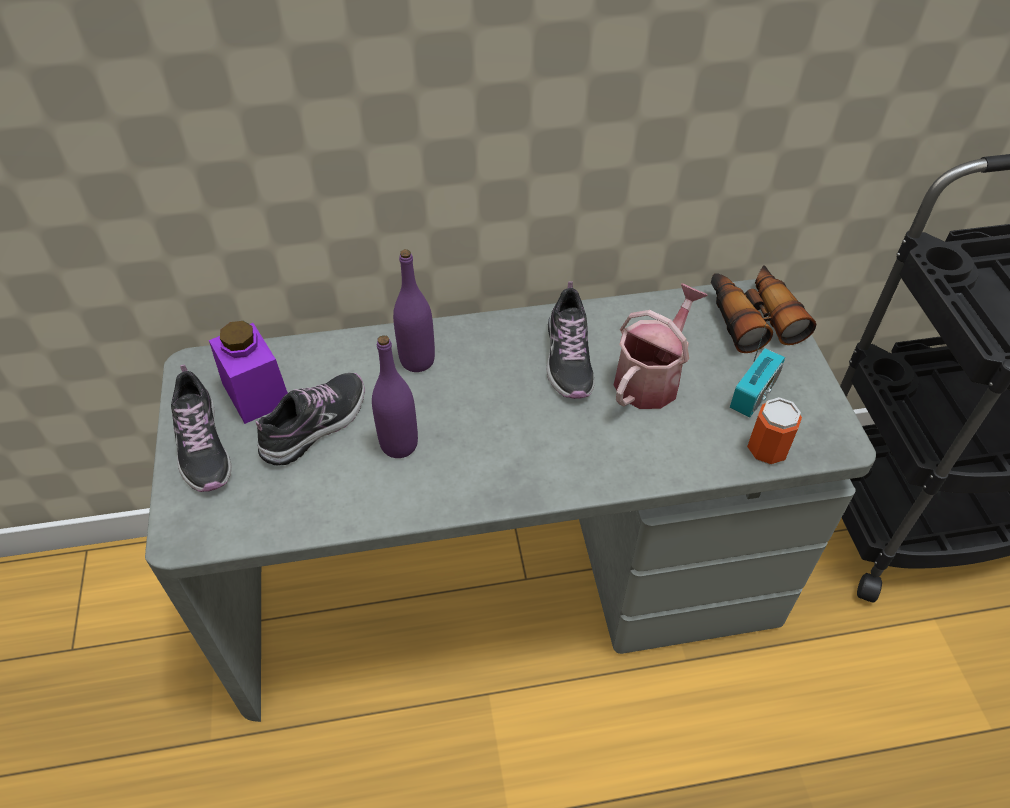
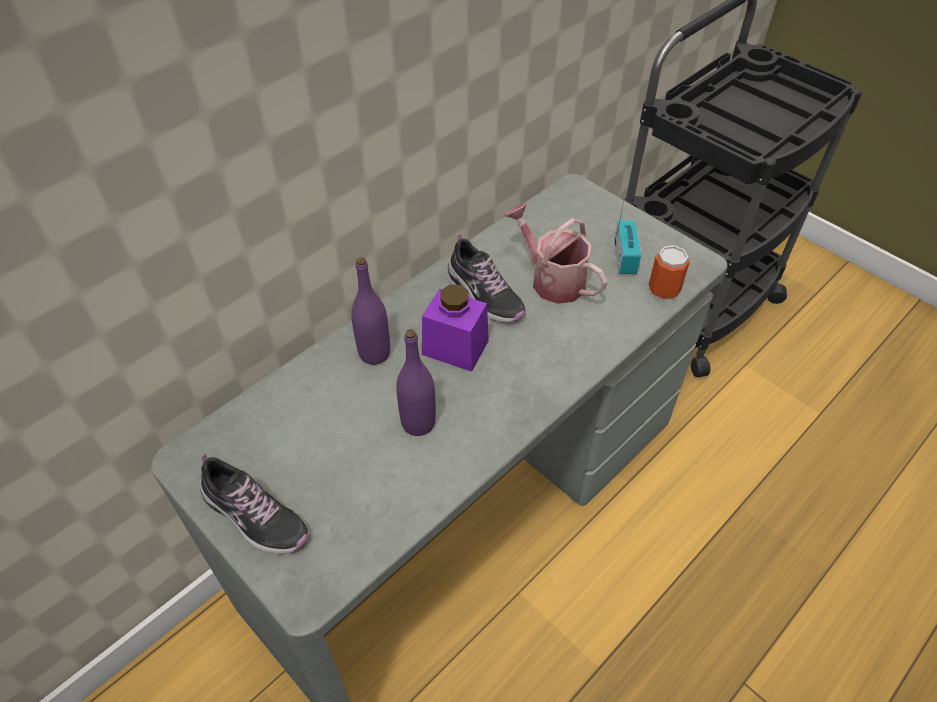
camera: 35 degrees left, 0 degrees up
purple jar [209,321,288,424] -> purple jar moved to [422,285,489,372]
shoe [256,373,365,465] -> none
watering can [614,283,708,409] -> watering can turned 45 degrees counterclockwise [504,204,607,304]
binoculars [711,265,816,353] -> none

